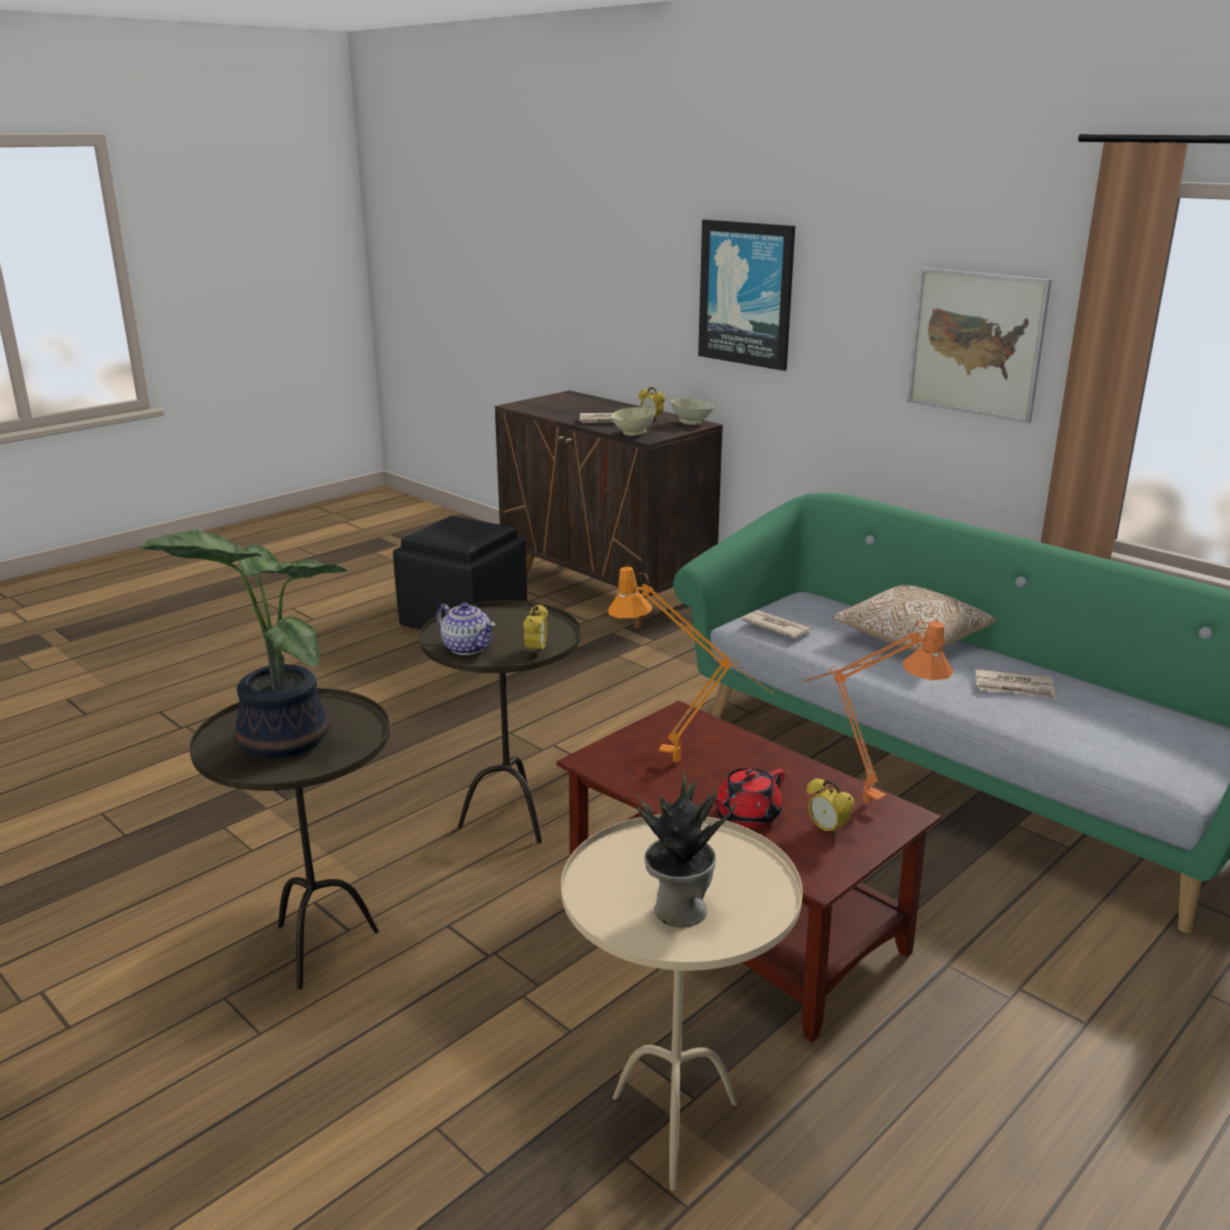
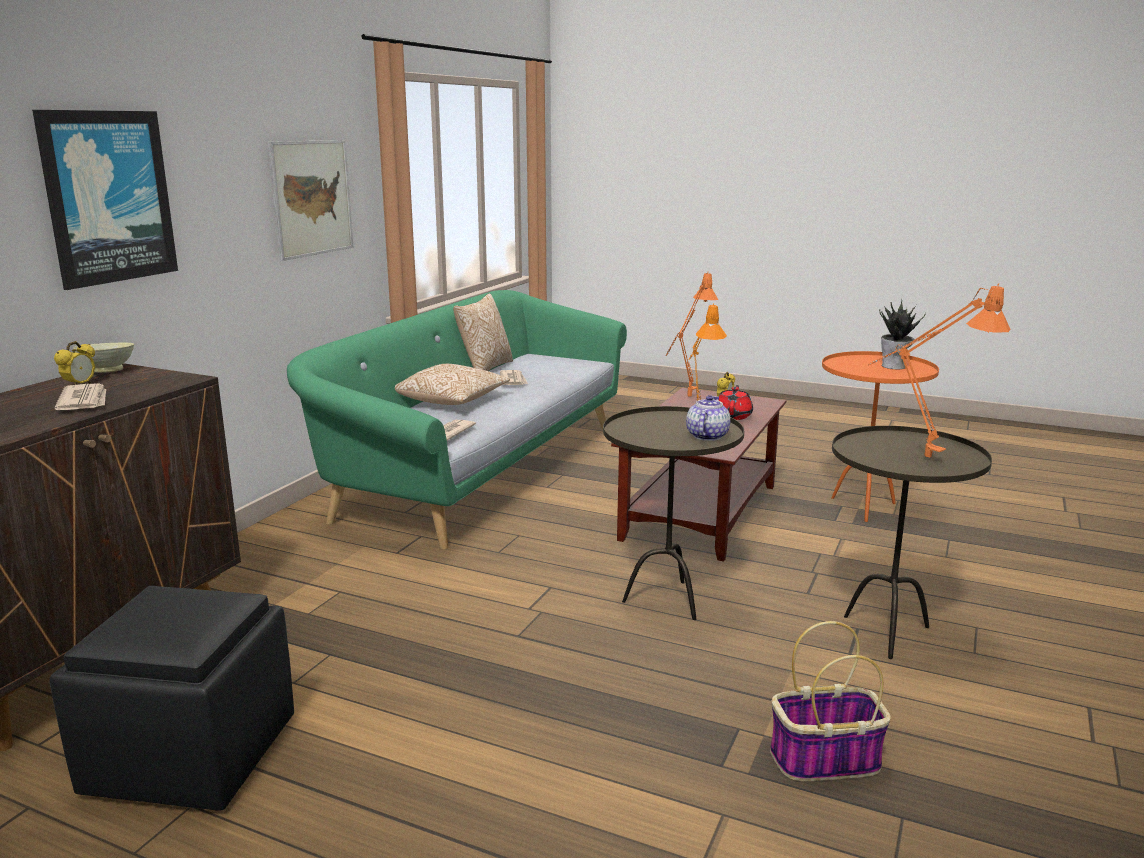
camera: 110 degrees left, 5 degrees down
potted plant [140,530,353,758] -> orange table lamp [868,284,1011,457]
alarm clock [523,604,548,656] -> none
beige side table [561,814,803,1191] -> orange side table [822,351,939,522]
beige bowl [611,407,656,436] -> none
red teapot [714,768,785,828] -> red teapot turned 105 degrees counterclockwise [718,385,753,420]
none -> pillow [453,293,513,371]
none -> basket [770,621,891,781]

